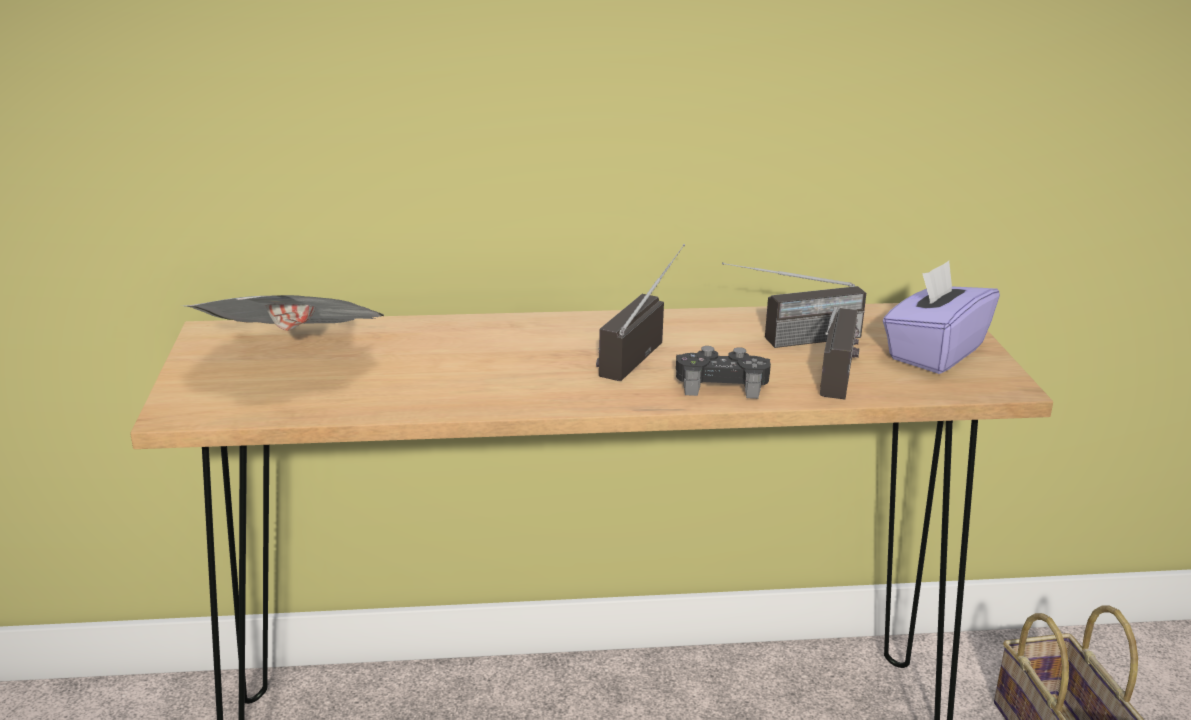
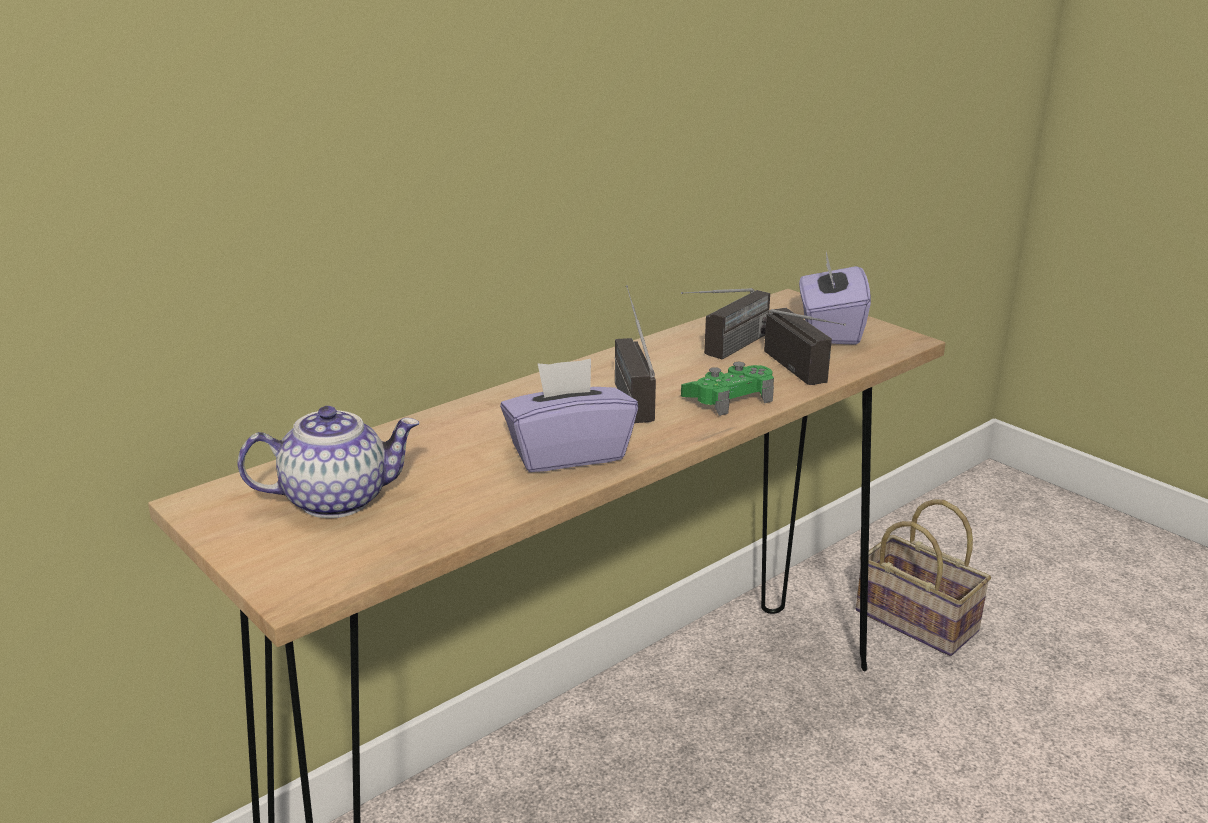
camera: 35 degrees left, 0 degrees up
newspaper [184,295,383,331] -> teapot [237,406,419,518]
black game controller [676,346,771,399] -> green game controller [681,362,774,416]
none -> purple tissue box [500,359,638,472]

